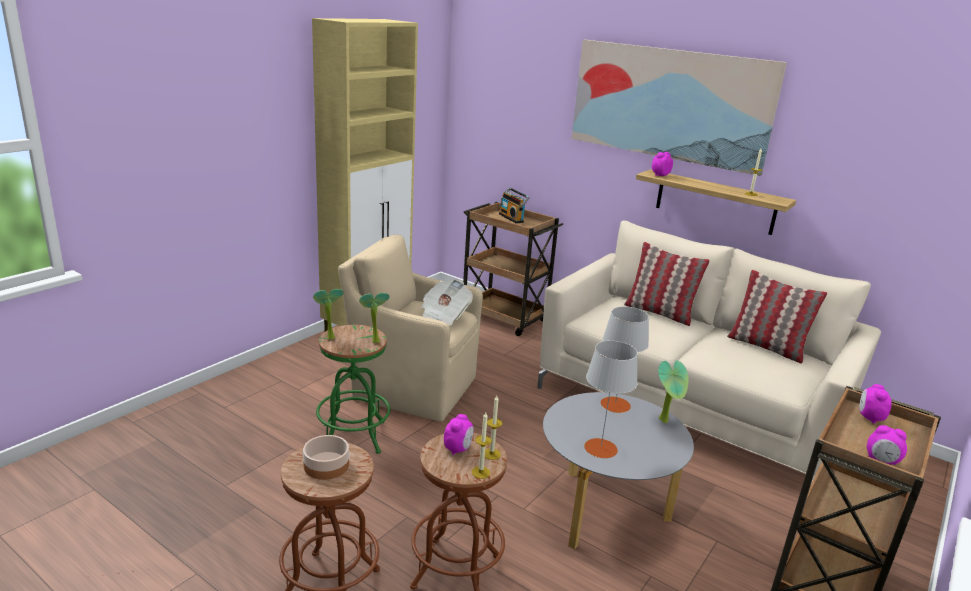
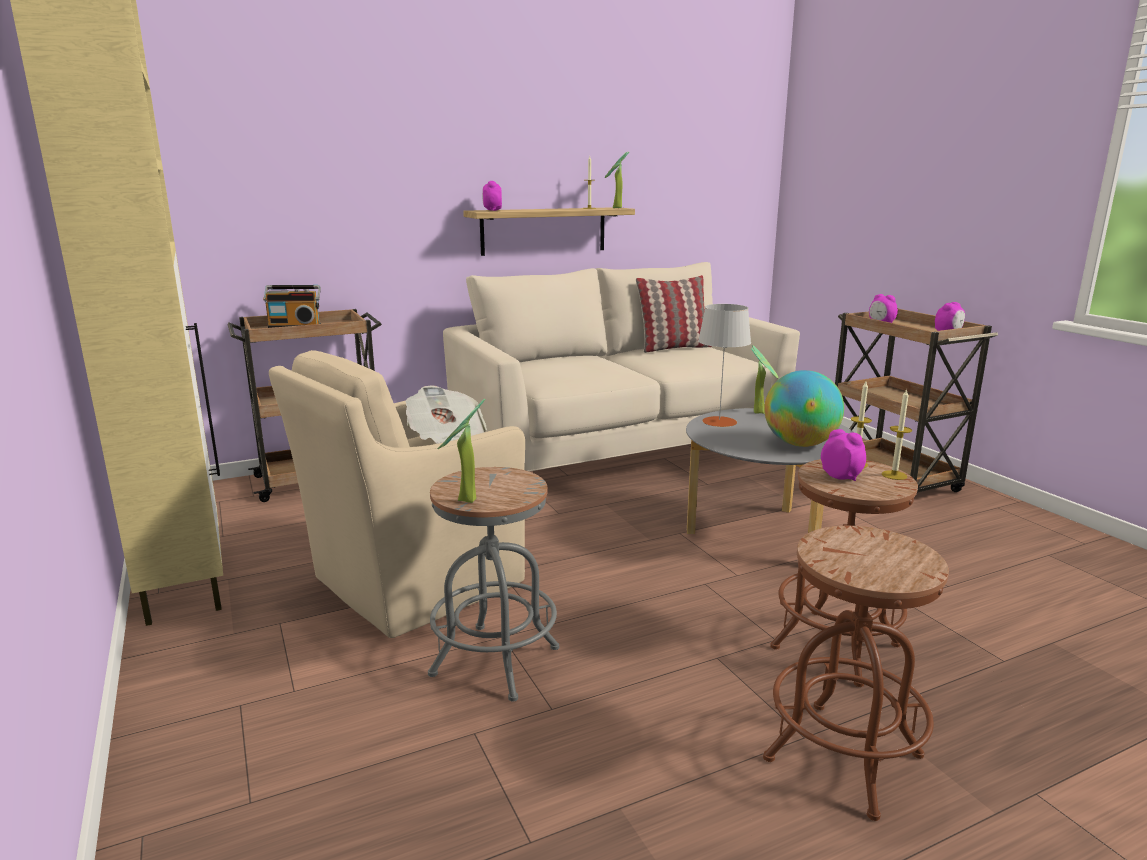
camera: 60 degrees left, 5 degrees down
bowl [303,435,349,480] -> none
green stool [316,325,390,454] -> grey stool [428,467,559,702]
potted plant [359,293,390,343] -> potted plant moved to [605,152,629,208]
picture [571,40,787,176] -> none
grey table lamp [584,341,638,458] -> globe [764,370,844,447]
pillow [624,242,710,326] -> none

